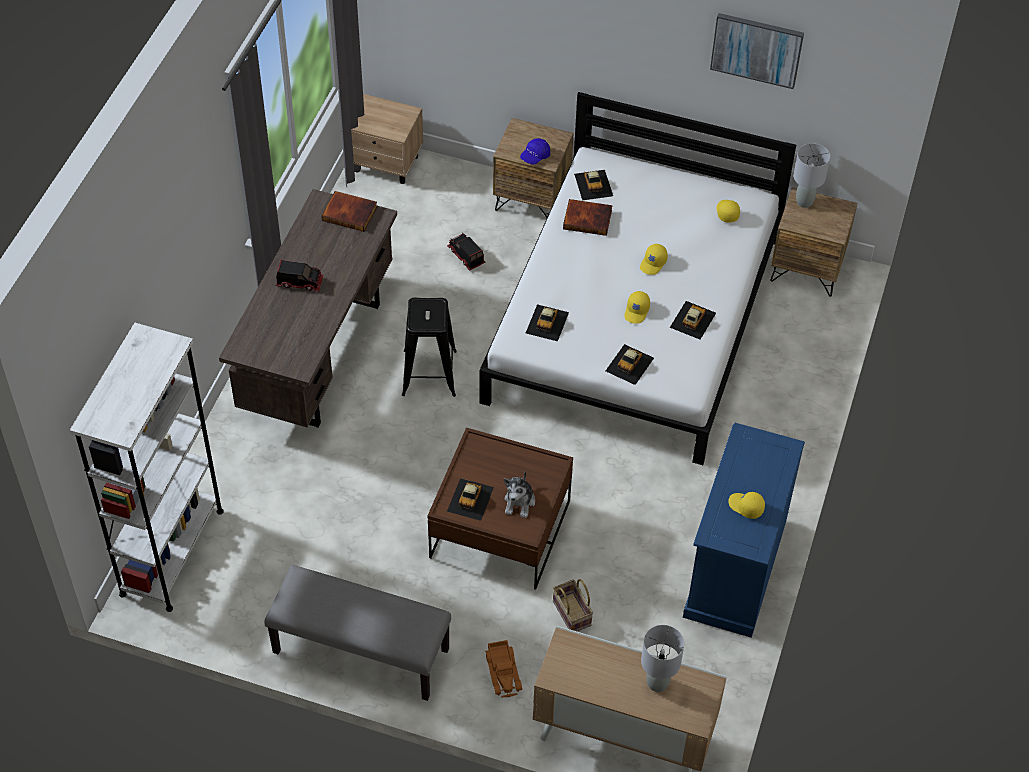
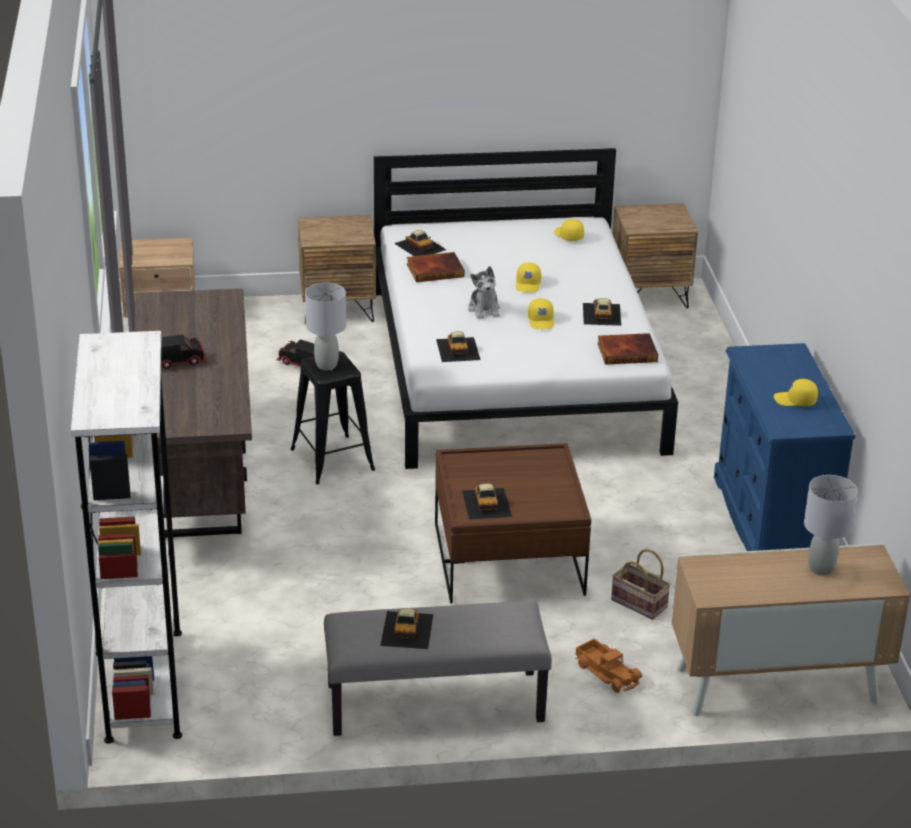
camera: 25 degrees left, 20 degrees down
book [322,191,377,232] -> book moved to [598,333,658,365]
plush toy [503,471,535,518] -> plush toy moved to [468,266,500,319]
blue cap [520,138,550,165] -> none
toy car [606,344,654,385] -> toy car moved to [380,608,434,649]
picture [710,13,804,89] -> none
grey table lamp [794,143,830,208] -> grey table lamp moved to [305,283,346,370]

